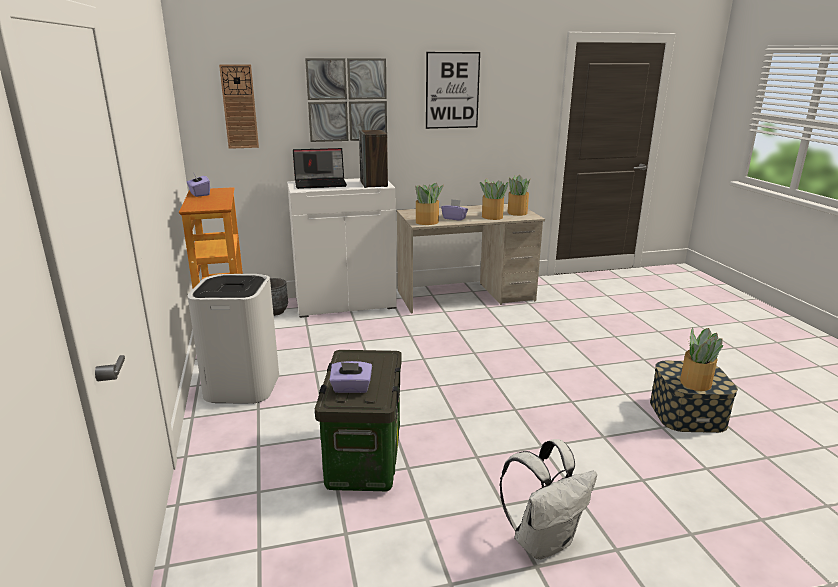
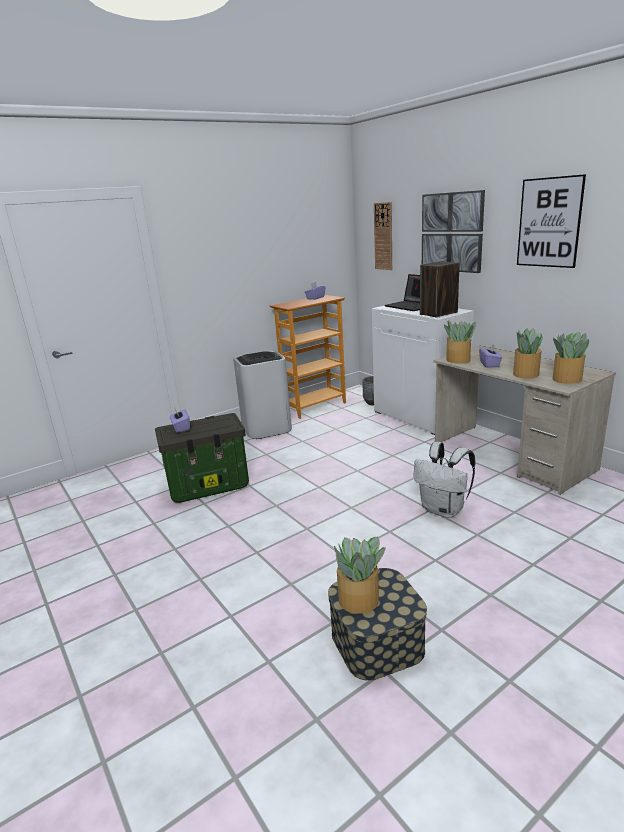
camera: 70 degrees right, 0 degrees up
white backpack [499,439,597,559] -> white backpack moved to [413,442,475,518]

